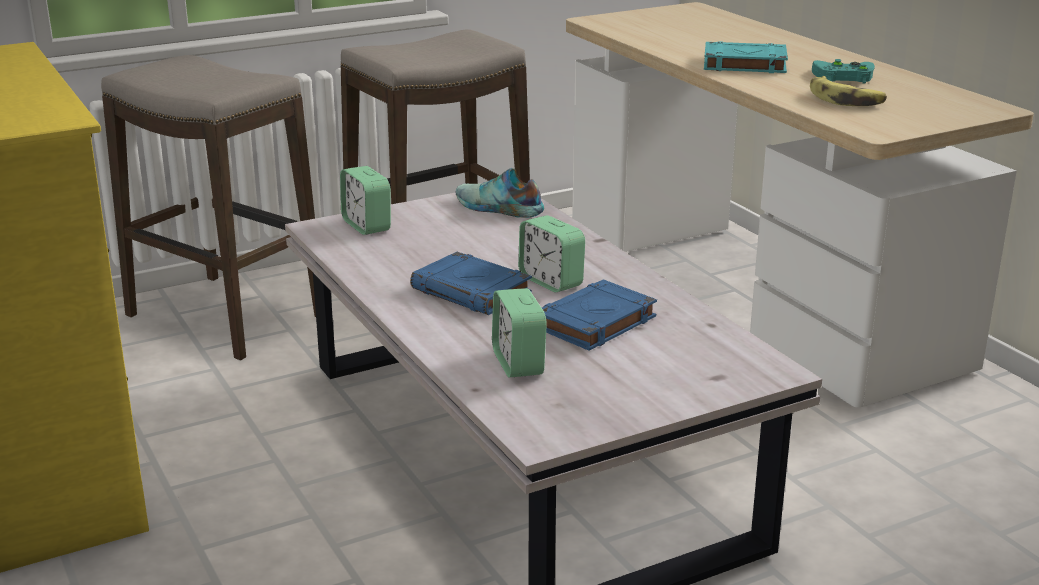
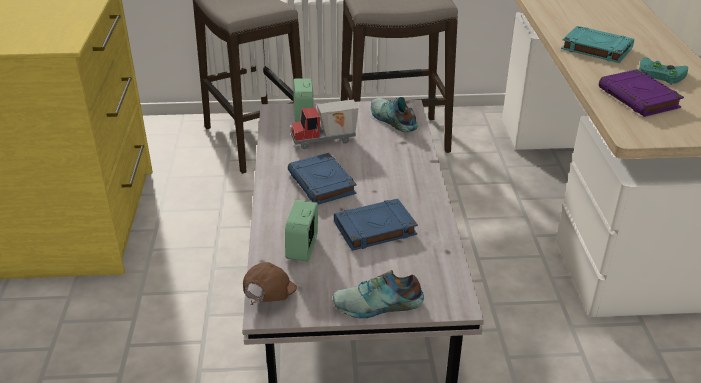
camera: 25 degrees right, 10 degrees up
alarm clock [518,215,585,292] -> none
banana [810,76,887,106] -> purple book [599,69,684,117]
none -> brown cap [243,262,297,305]
none -> toy truck [291,99,359,150]
none -> shoe [333,270,424,318]

